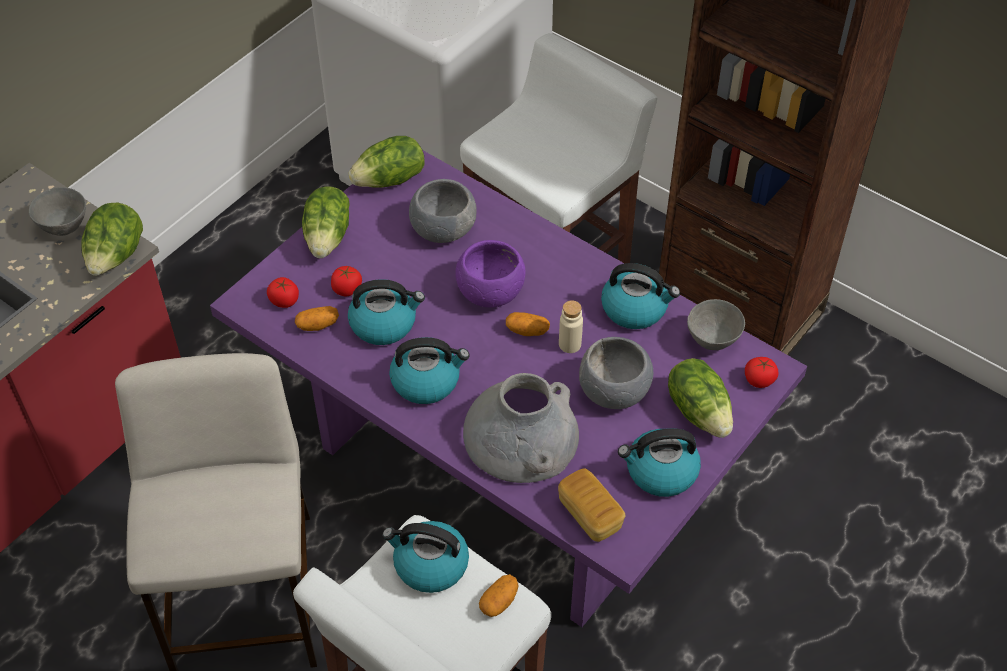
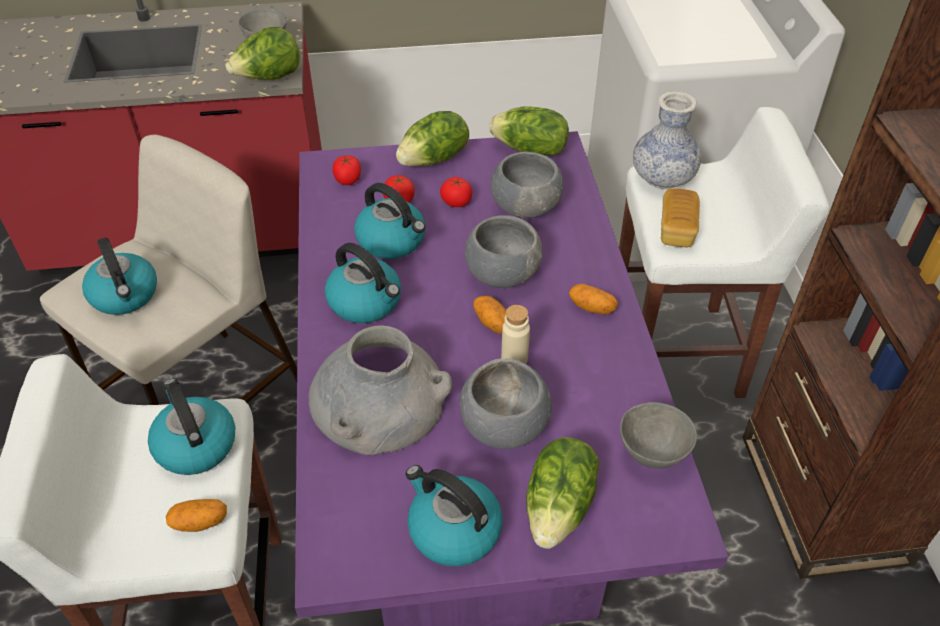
camera: 45 degrees right, 5 degrees down
potato [295,306,339,331] -> potato moved to [569,284,618,314]
purple bowl [455,240,526,308] -> grey bowl [465,215,542,288]
bread [558,468,625,542] -> bread moved to [661,188,700,247]
kettle [601,263,680,329] -> kettle moved to [82,238,157,315]
tomato [745,357,778,388] -> tomato moved to [440,177,473,207]
none -> vase [633,91,701,189]

